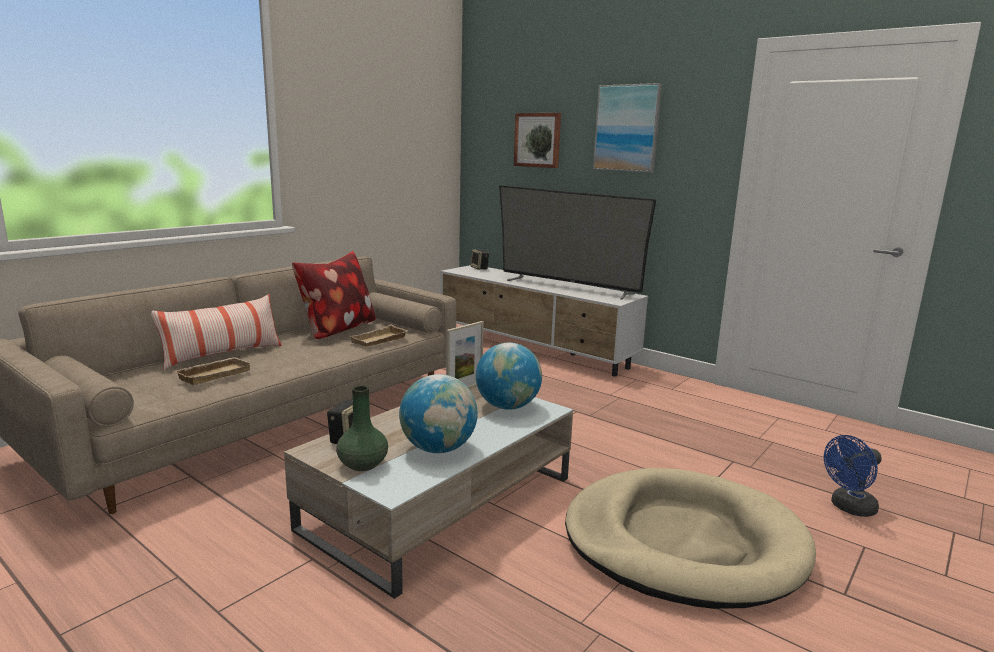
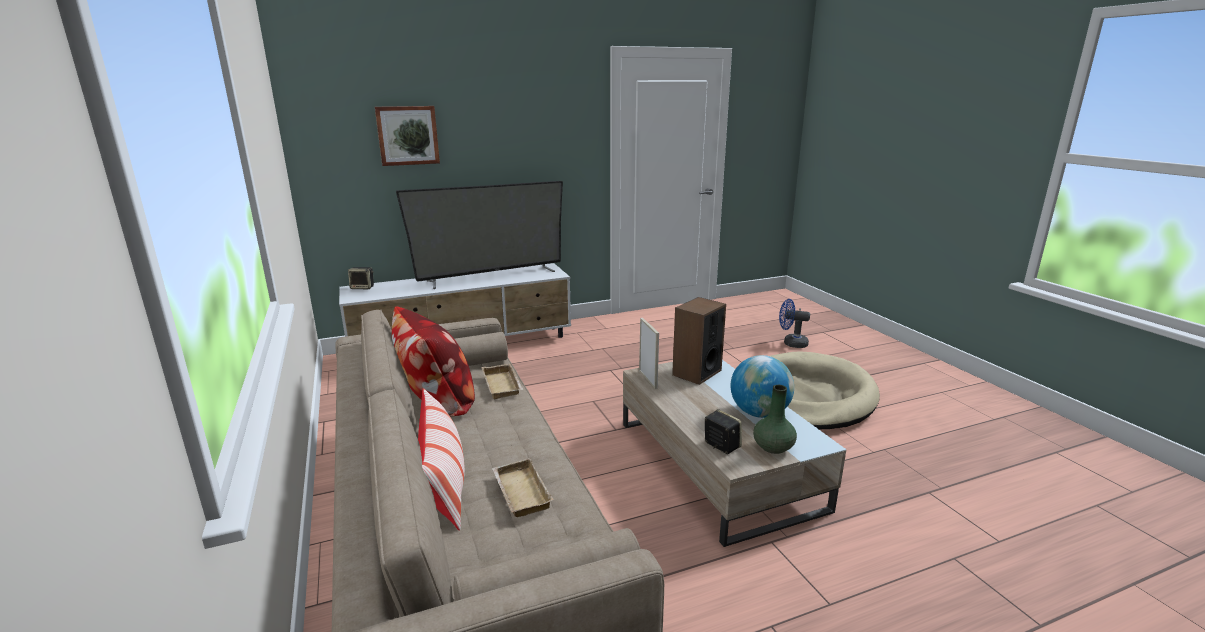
camera: 60 degrees left, 5 degrees up
globe [476,343,542,410] -> speaker [672,297,726,385]
picture [593,83,662,172] -> none
blue fan [824,435,882,517] -> blue fan turned 105 degrees clockwise [779,299,810,348]

